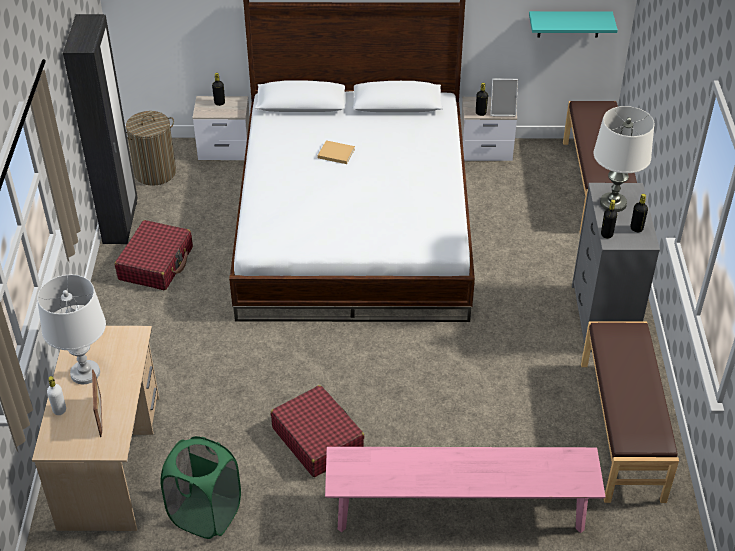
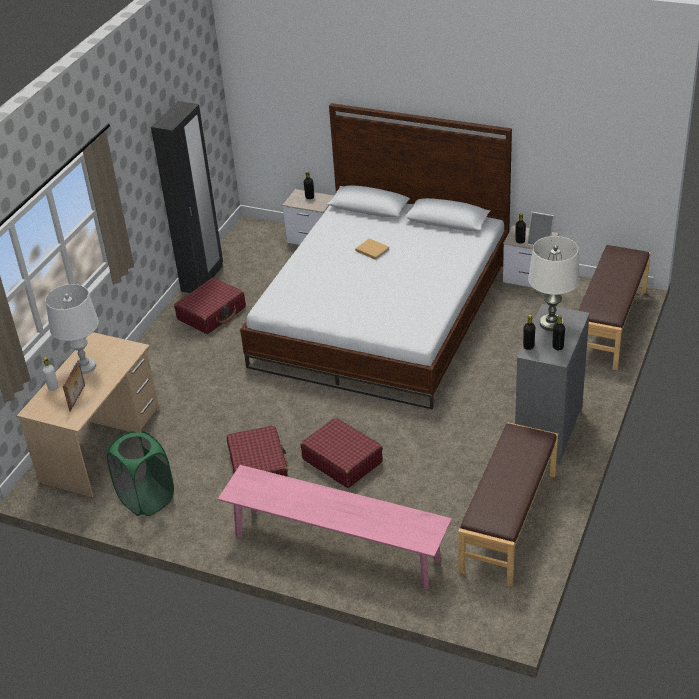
camera: 25 degrees right, 5 degrees down
laundry basket [126,111,176,186] -> none
turquoise shelf [529,11,618,38] -> none
none -> red suitcase [301,418,383,488]

